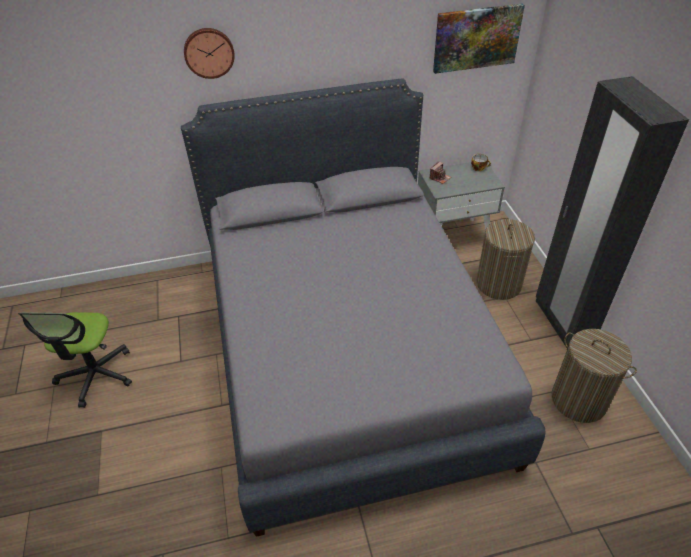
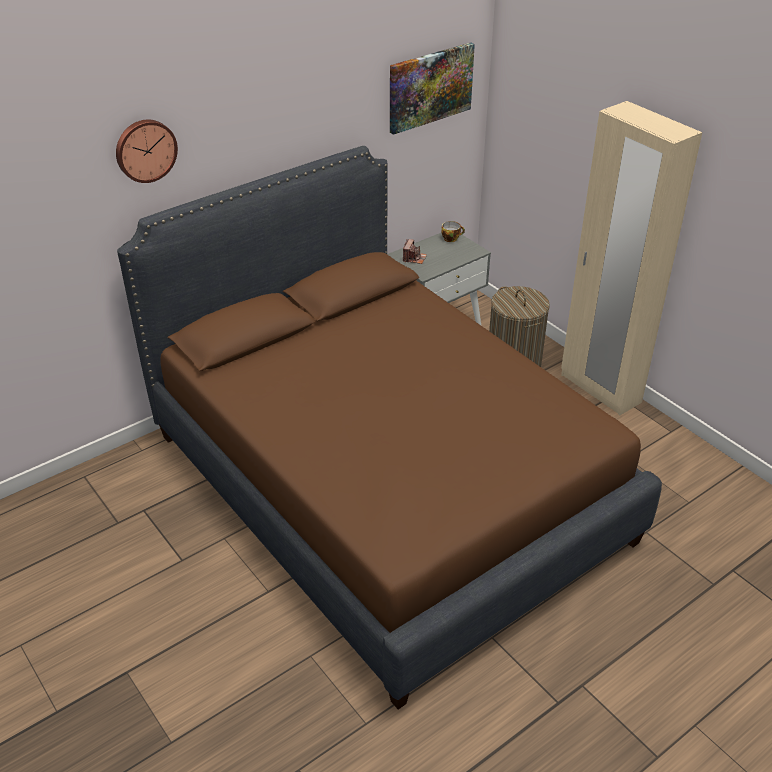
camera: 25 degrees left, 5 degrees down
office chair [18,312,132,408] -> none
grey bed [181,78,546,537] -> brown bed [117,146,662,709]
black wardrobe [536,76,689,349] -> beige wardrobe [561,101,702,415]
laundry basket [551,329,637,423] -> none

